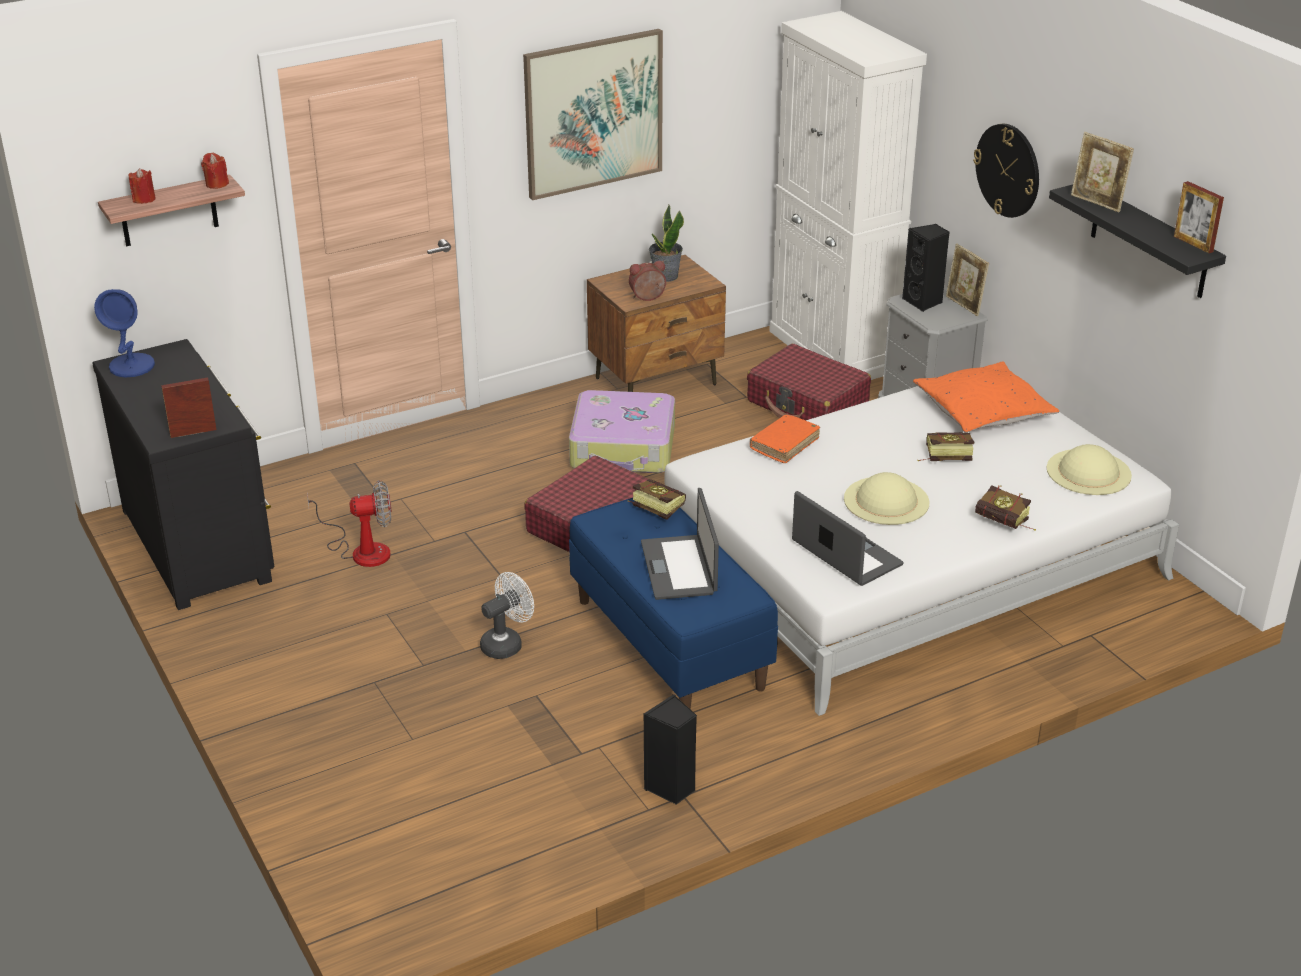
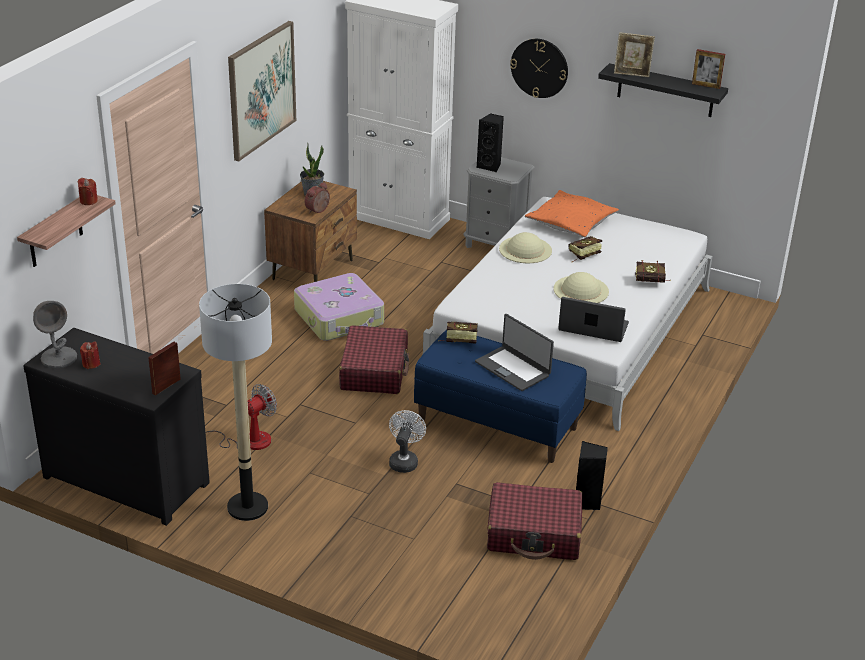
camera: 35 degrees left, 0 degrees up
blue table lamp [94,289,155,377] -> grey table lamp [33,301,77,369]
red candle [129,168,156,204] -> red candle moved to [80,341,101,369]
red suitcase [747,344,871,420] -> red suitcase moved to [487,482,582,560]
orange book [750,415,820,463] -> none
picture frame [946,243,989,316] -> none
beige hat [1047,444,1132,495] -> beige hat moved to [499,232,552,263]
none -> floor lamp [199,284,272,521]

